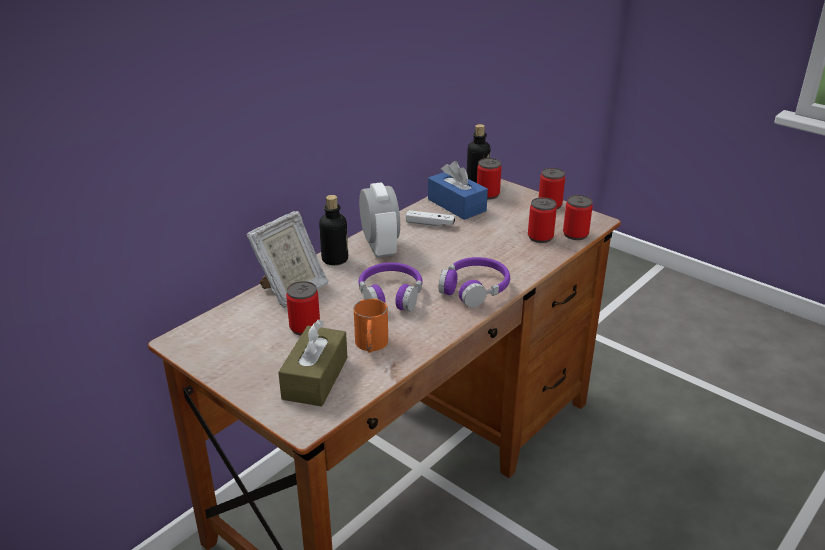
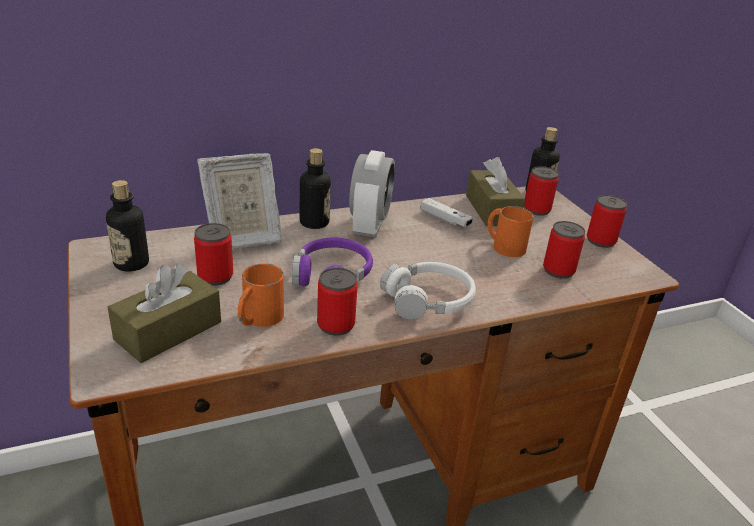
camera: 25 degrees right, 0 degrees up
blue tissue box [428,161,488,220] -> brown tissue box [466,157,525,226]
purple headphones [439,257,510,308] -> white headphones [380,262,476,320]
can [563,195,593,240] -> can moved to [317,268,358,336]
none -> bottle [106,180,149,271]
none -> orange mug [487,206,534,257]

